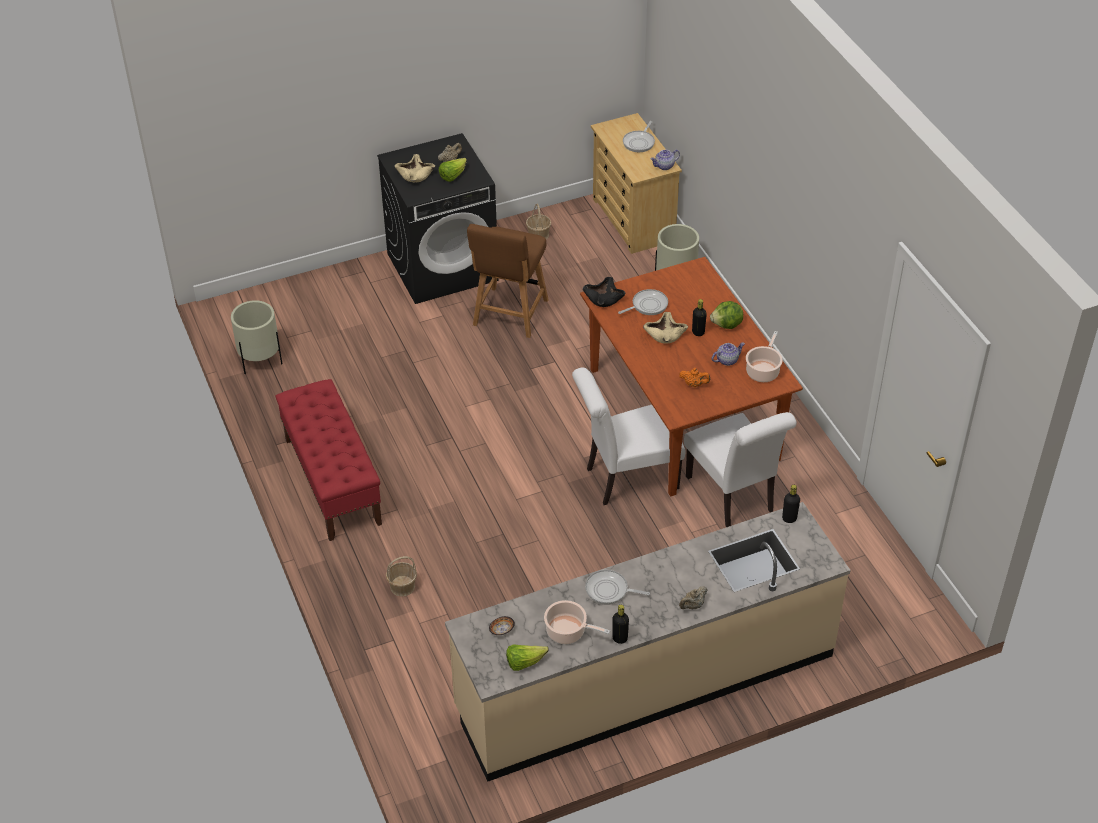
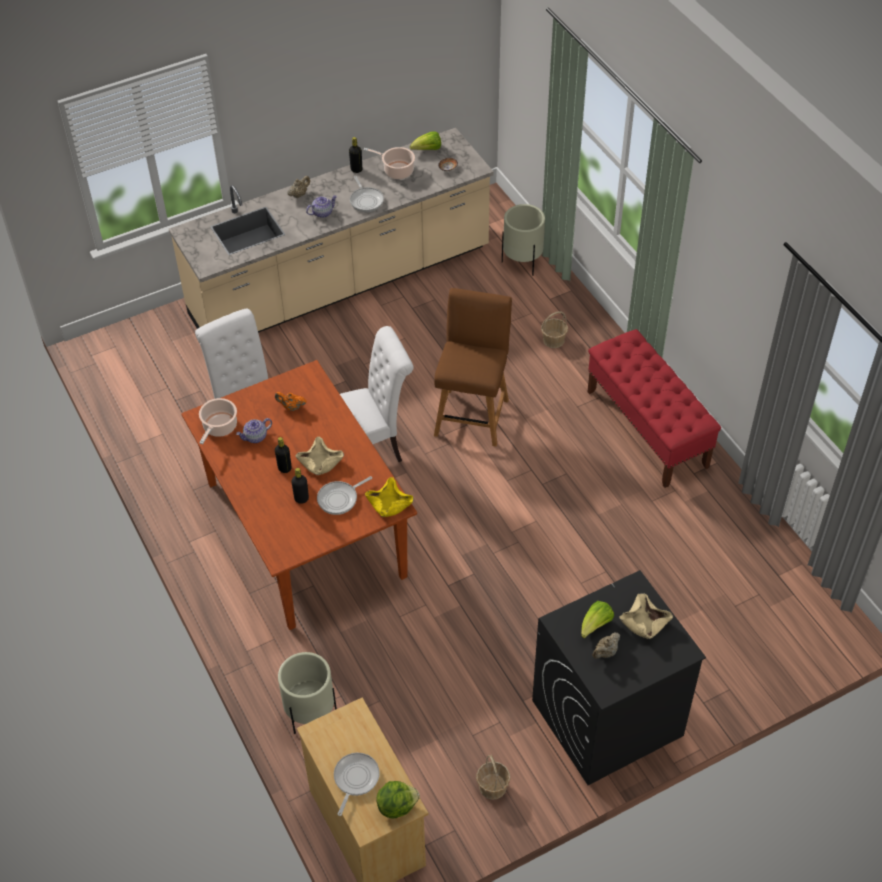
camera: 175 degrees right, 5 degrees up
beige planter [231,300,282,374] -> beige planter moved to [502,204,545,276]
brown chair [467,224,549,338] -> brown chair moved to [434,288,512,447]
black bowl [583,277,626,307] -> yellow bowl [365,477,414,517]
frying pan [585,570,650,605] -> frying pan turned 60 degrees clockwise [350,176,384,212]
teapot [651,150,680,170] -> teapot moved to [306,195,337,218]
lettuce [710,301,743,329] -> lettuce moved to [377,781,420,818]
black bottle [782,485,800,523] -> black bottle moved to [291,468,309,504]

